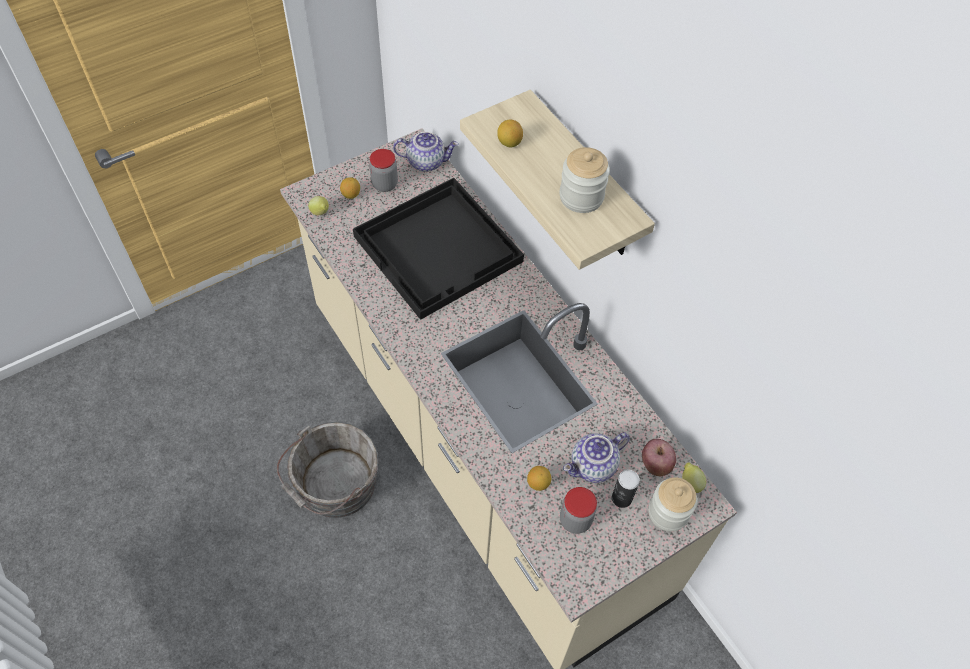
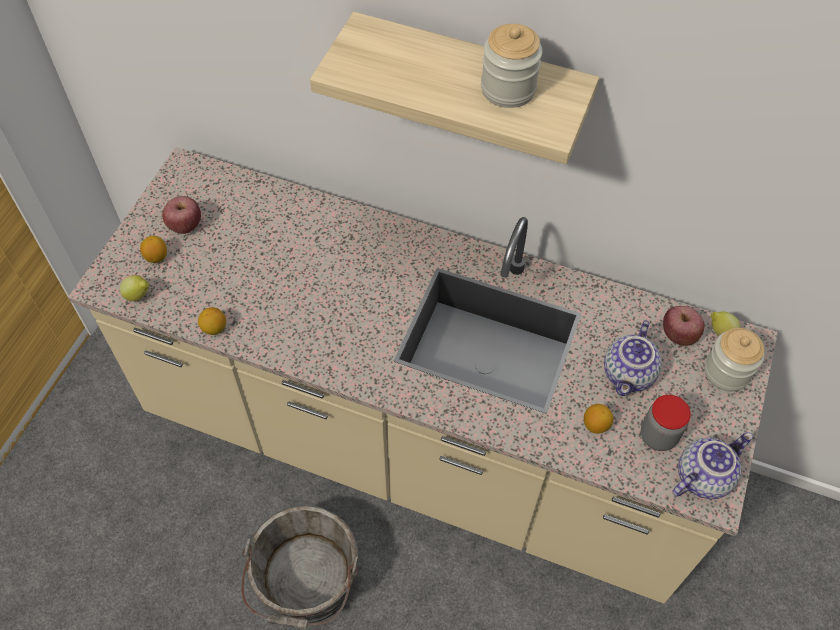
camera: 35 degrees left, 0 degrees up
black tray [353,178,524,320] -> none
jar [369,149,398,192] -> apple [162,196,201,234]
teapot [393,131,459,172] -> teapot moved to [672,432,753,499]
lemon [497,119,523,147] -> lemon moved to [198,307,226,335]
can [612,470,640,508] -> none

